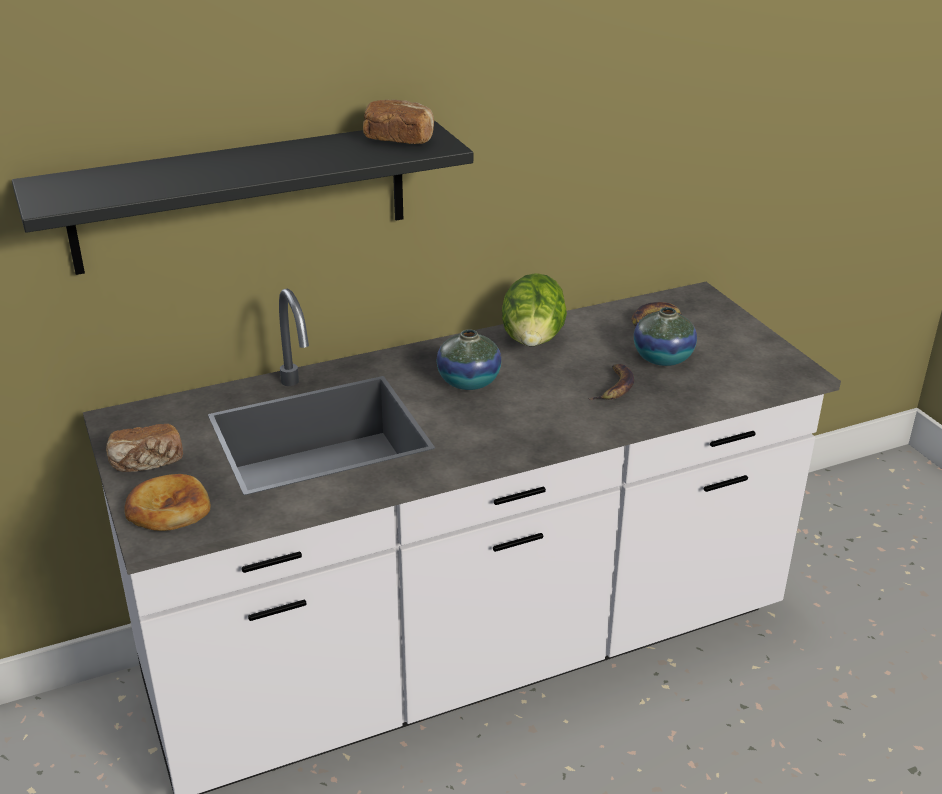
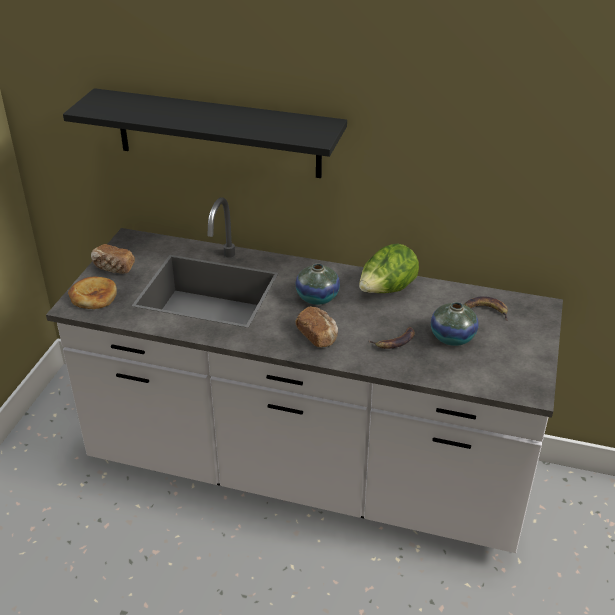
camera: 40 degrees right, 5 degrees up
bread [363,100,434,144] -> bread moved to [295,306,338,347]

